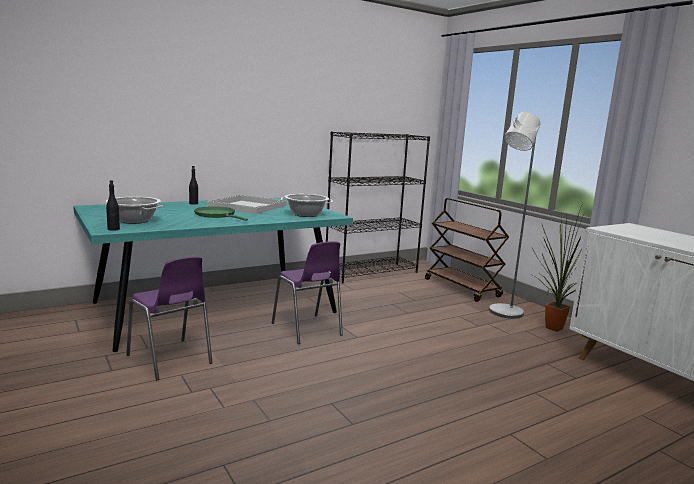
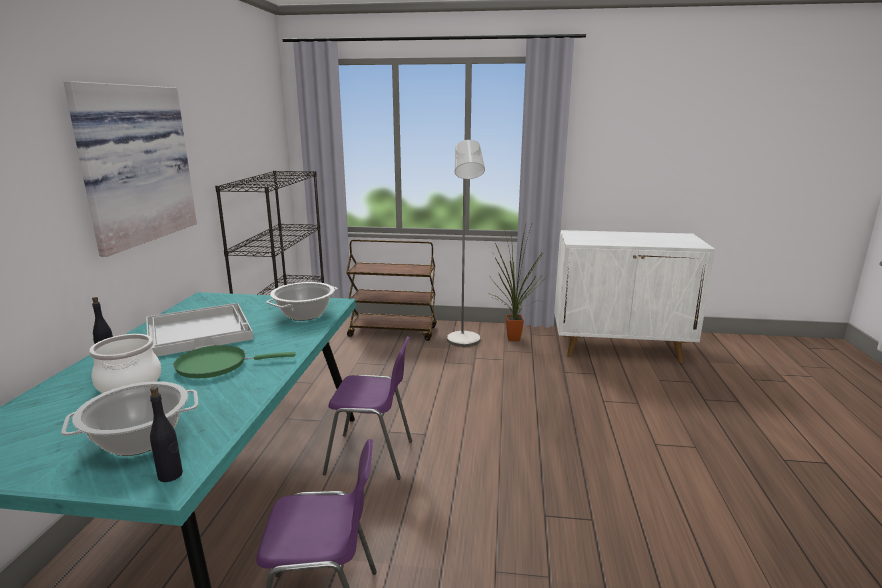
camera: 50 degrees left, 5 degrees up
none -> picture [64,81,197,257]
none -> cooking pot [89,334,161,393]

